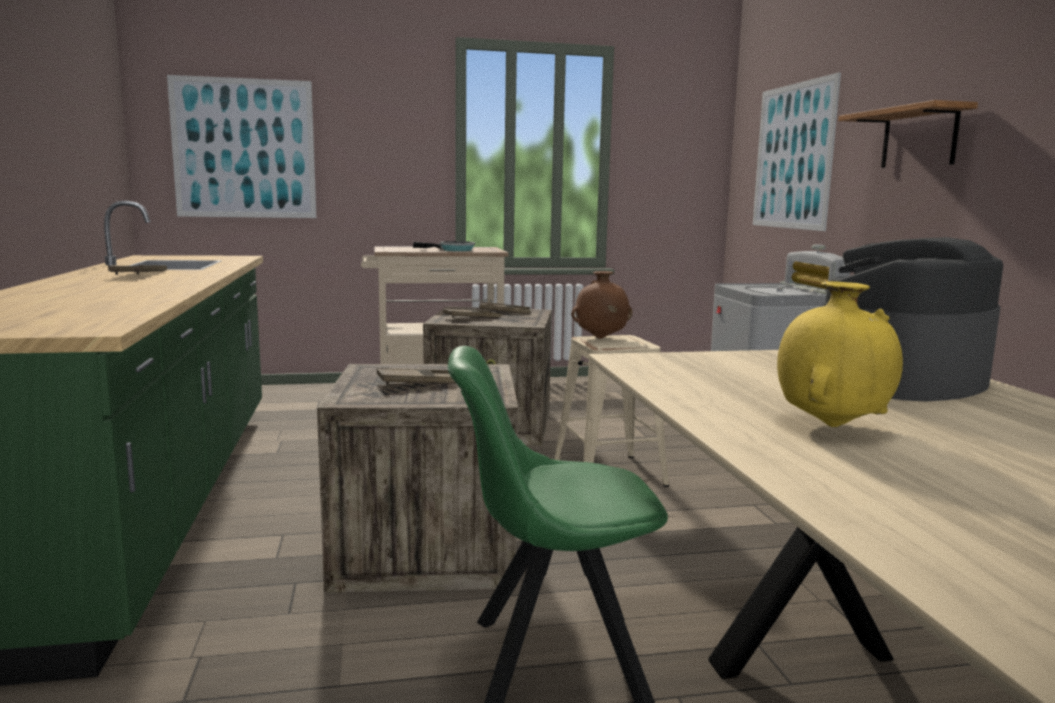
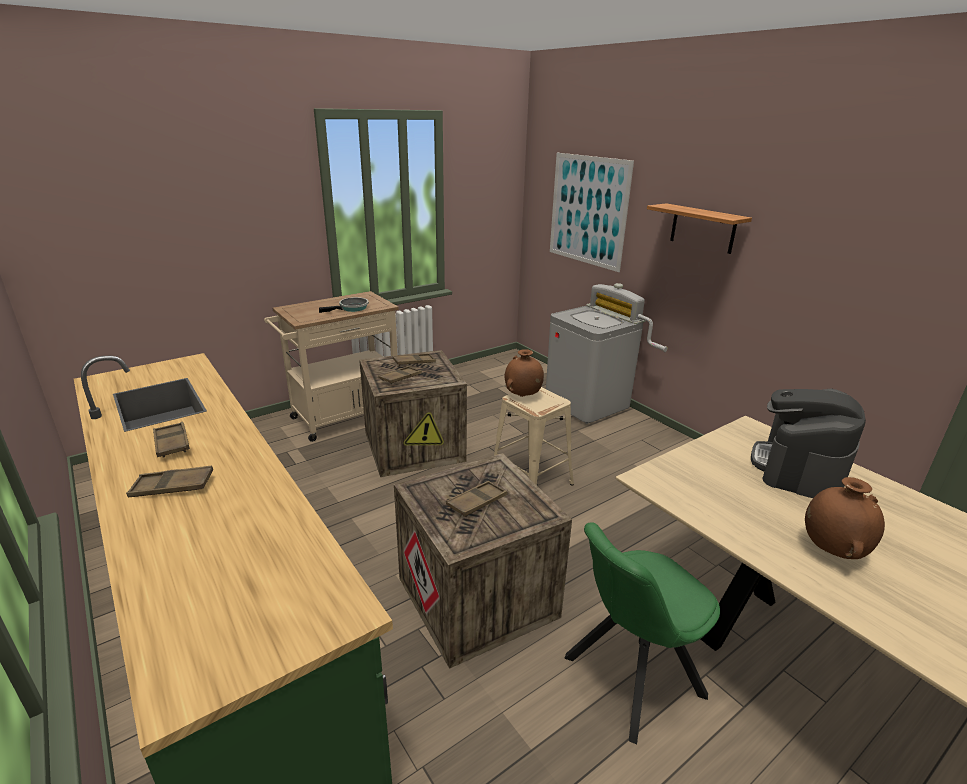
camera: 25 degrees left, 15 degrees up
picture [167,75,316,218] -> none
yellow vase [777,281,903,427] -> brown vase [805,477,885,559]
none -> brown tray [126,466,213,497]

